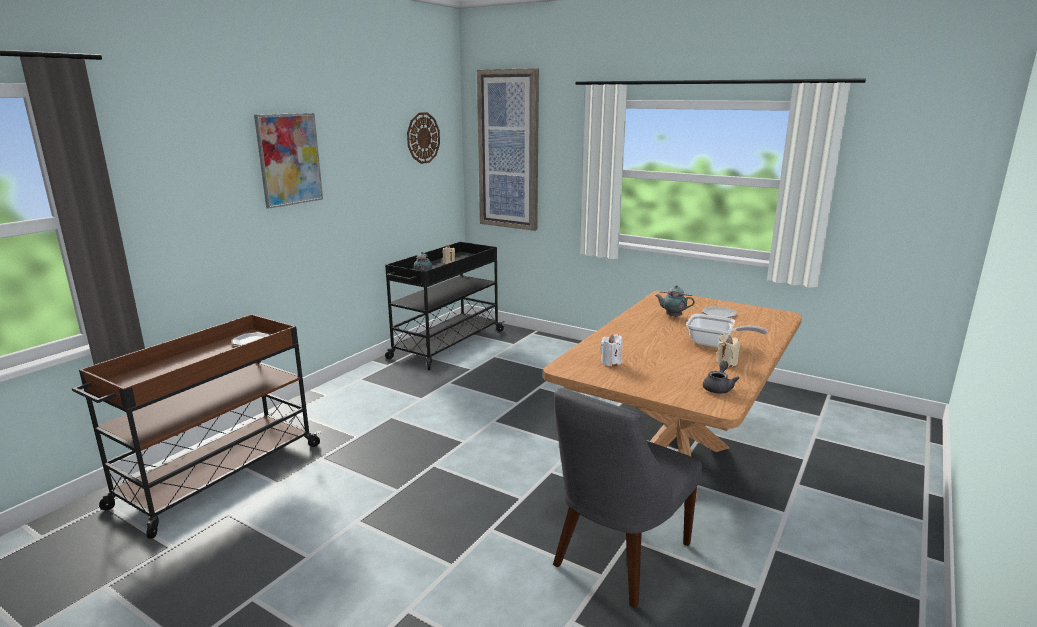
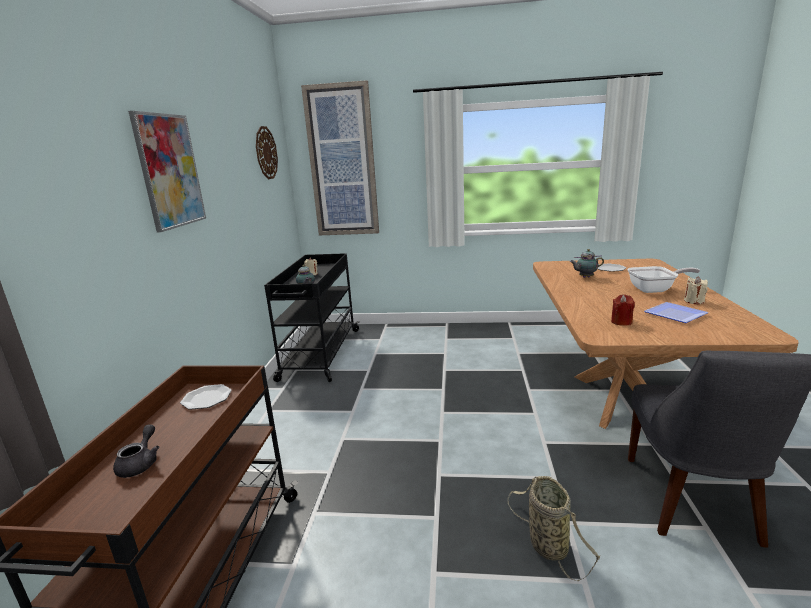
camera: 25 degrees left, 0 degrees up
white candle [600,334,623,366] -> red candle [611,294,635,326]
grey teapot [703,361,740,394] -> grey teapot moved to [113,424,159,478]
none -> basket [508,476,600,581]
none -> plate [644,302,709,323]

